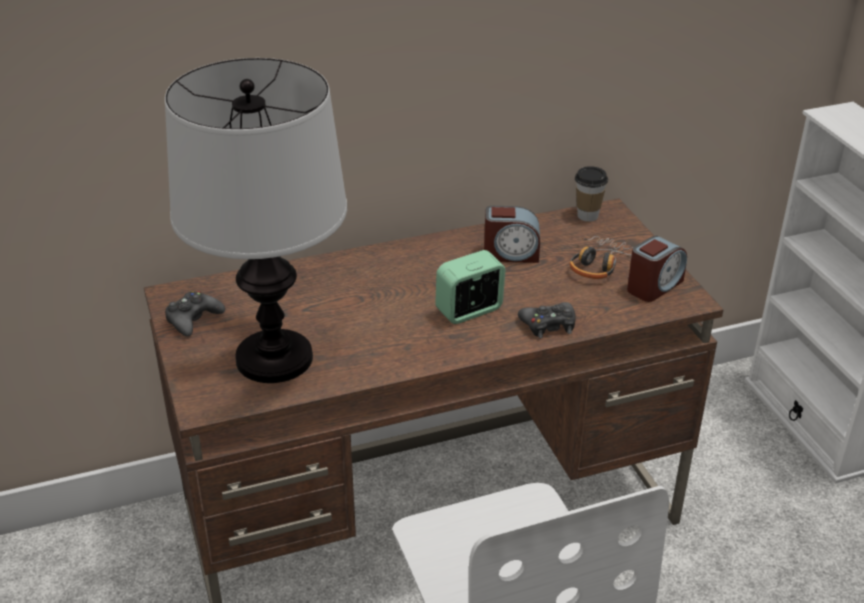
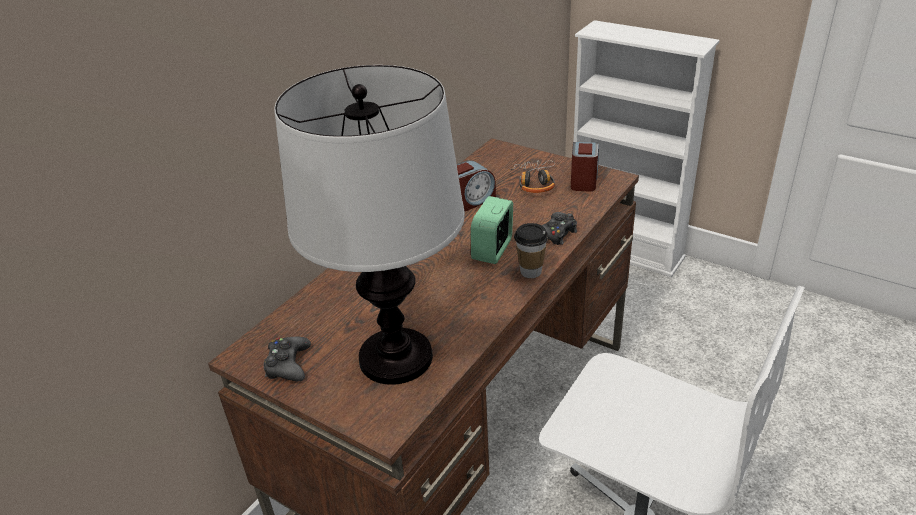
camera: 35 degrees left, 0 degrees up
cup [575,166,608,222] -> cup moved to [514,223,548,278]

